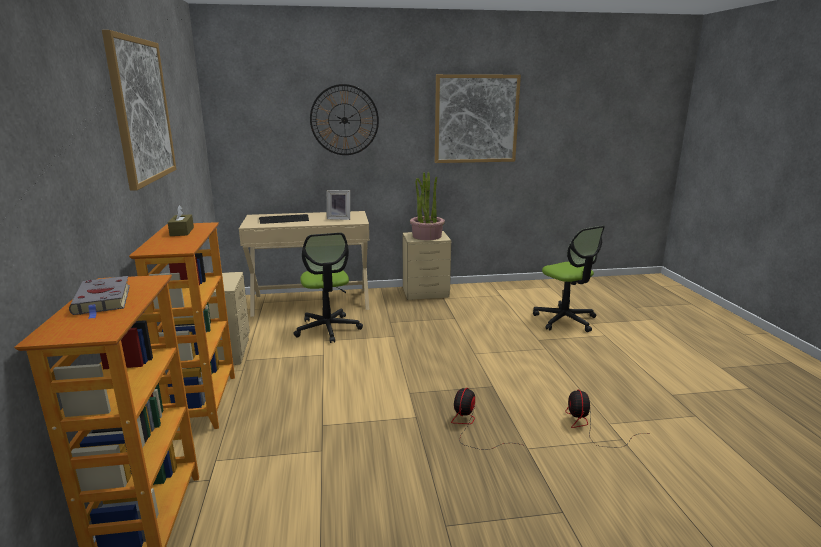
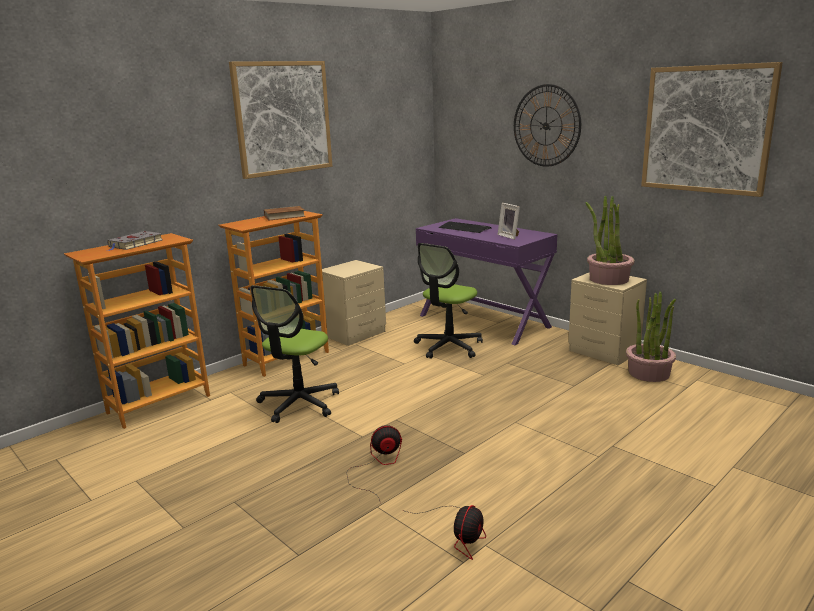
camera: 55 degrees right, 0 degrees up
brown tissue box [168,205,194,236] -> brown book [261,206,305,220]
beige desk [239,211,370,317] -> purple desk [416,218,558,345]
office chair [533,226,605,332] -> office chair moved to [250,285,339,423]
fan [565,390,647,448] -> fan turned 150 degrees clockwise [402,505,486,560]
none -> potted plant [626,291,676,382]

